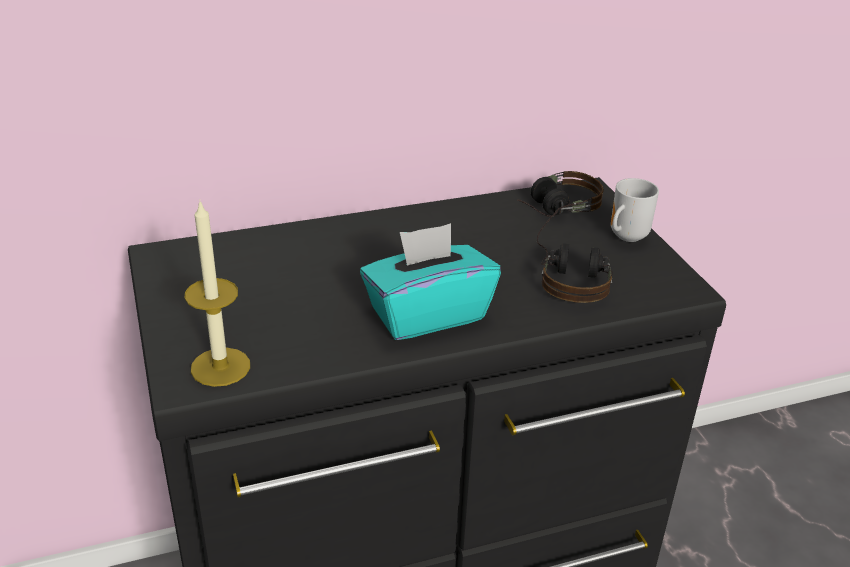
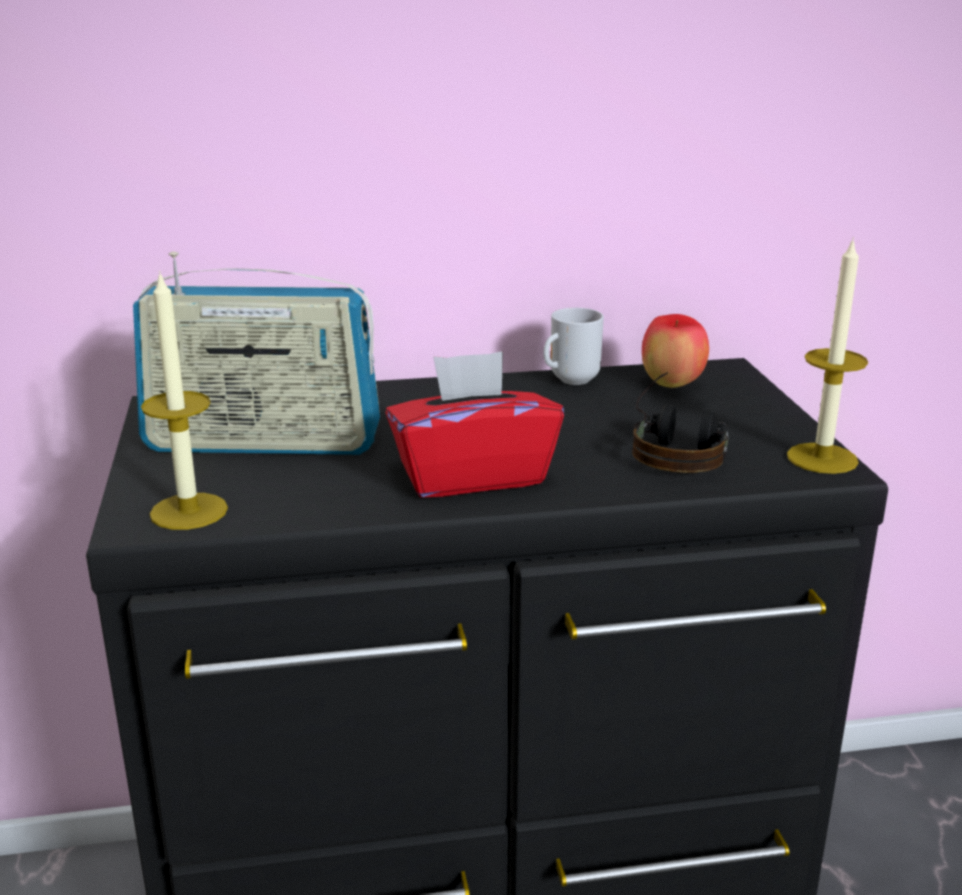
camera: 10 degrees right, 10 degrees down
turquoise tissue box [360,223,501,340] -> red tissue box [385,351,564,498]
headphones [517,171,604,217] -> apple [642,314,709,388]
mug [611,178,659,242] -> mug moved to [543,308,604,385]
none -> radio [133,251,380,455]
none -> candle [787,237,868,474]

